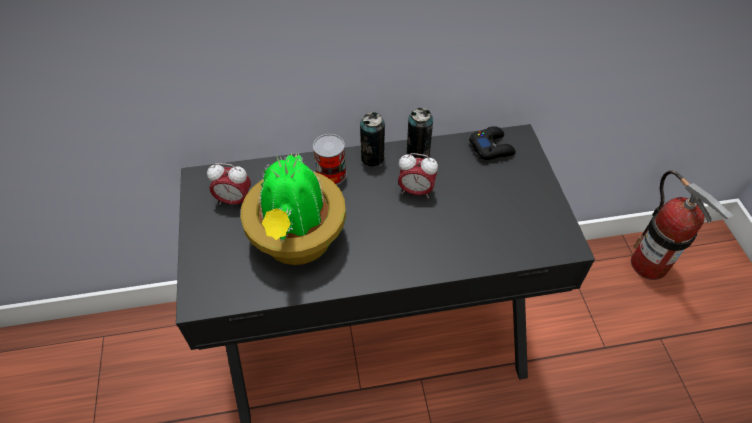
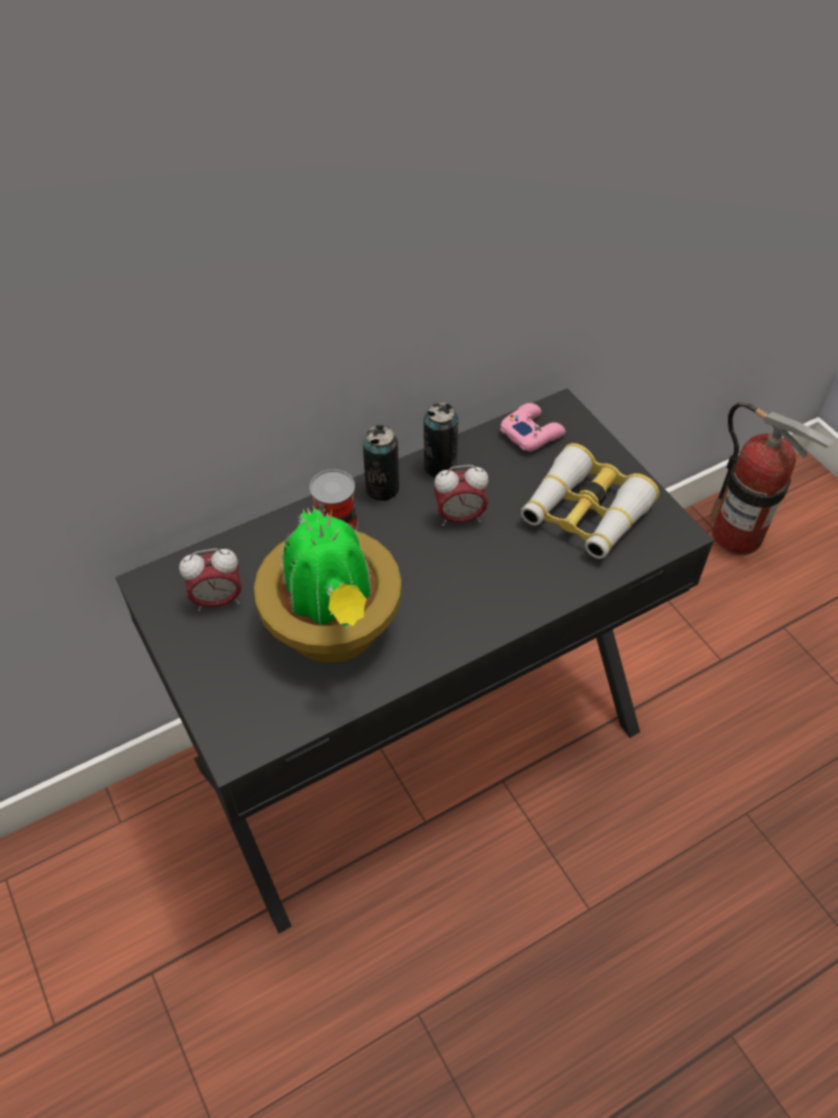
camera: 20 degrees left, 0 degrees up
black game controller [469,126,516,160] -> pink game controller [500,403,566,451]
none -> binoculars [521,443,659,559]

